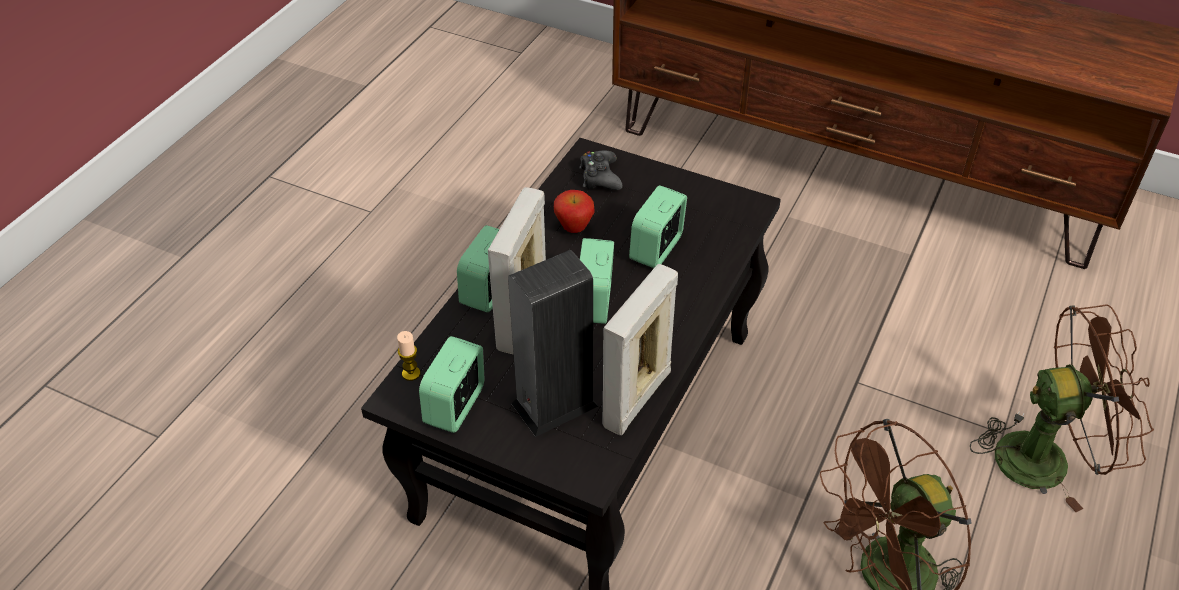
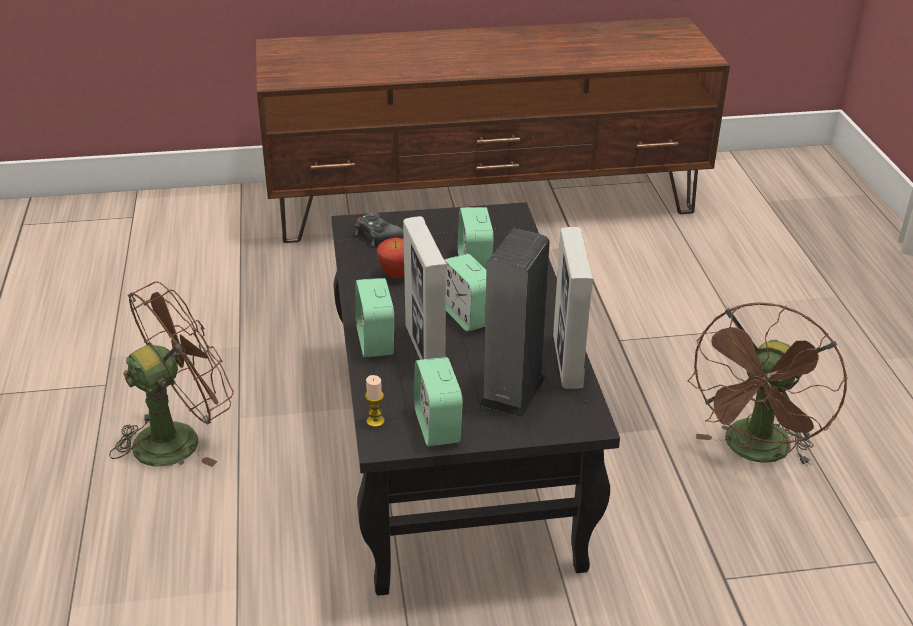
camera: 35 degrees left, 10 degrees down
brown fan [970,304,1154,512] -> brown fan moved to [109,281,234,467]

